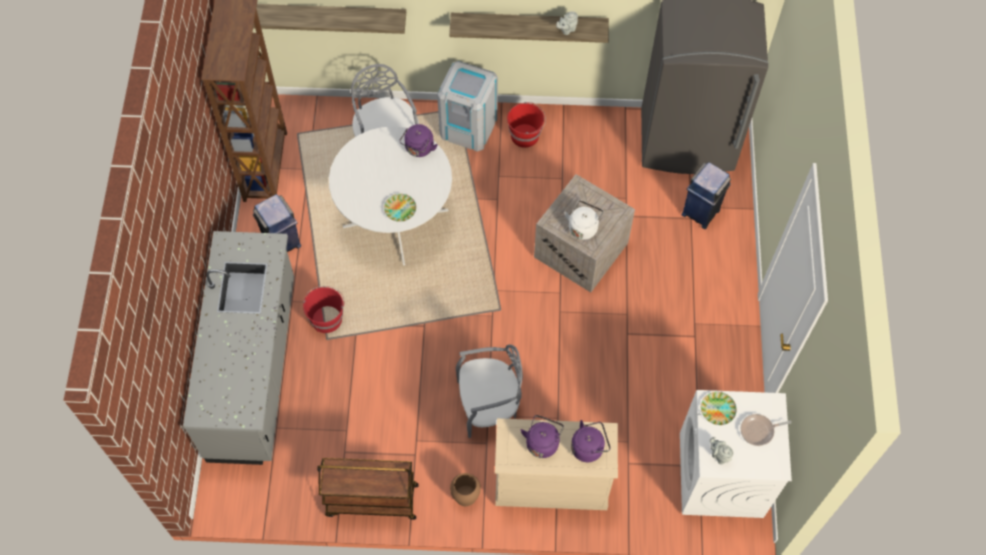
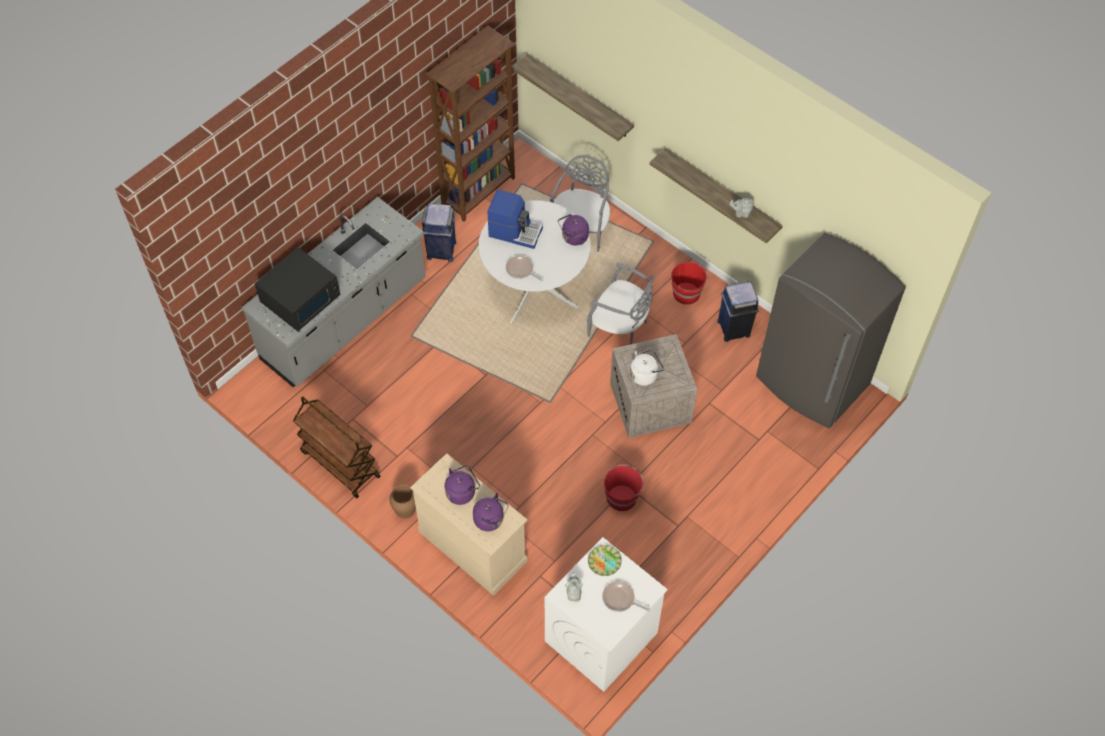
camera: 40 degrees right, 5 degrees down
red bucket [303,286,344,333] -> red bucket moved to [604,465,644,511]
plate [384,194,416,222] -> frying pan [506,256,543,281]
grey trash can [437,61,498,152] -> none
grey chair [456,345,523,438] -> grey chair moved to [587,262,654,345]
blue trash can [681,162,731,229] -> blue trash can moved to [717,281,759,342]
none -> black microwave [255,247,340,331]
none -> coffee machine [487,190,543,249]

